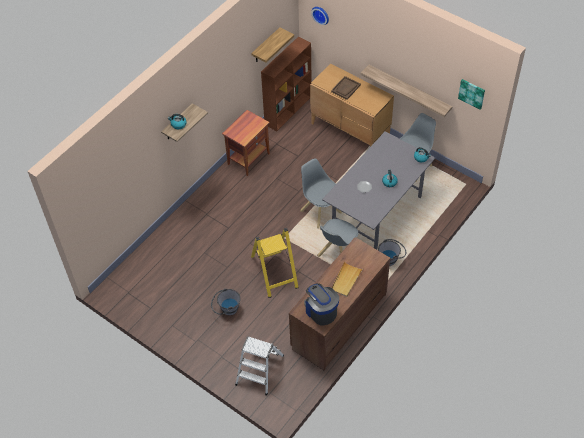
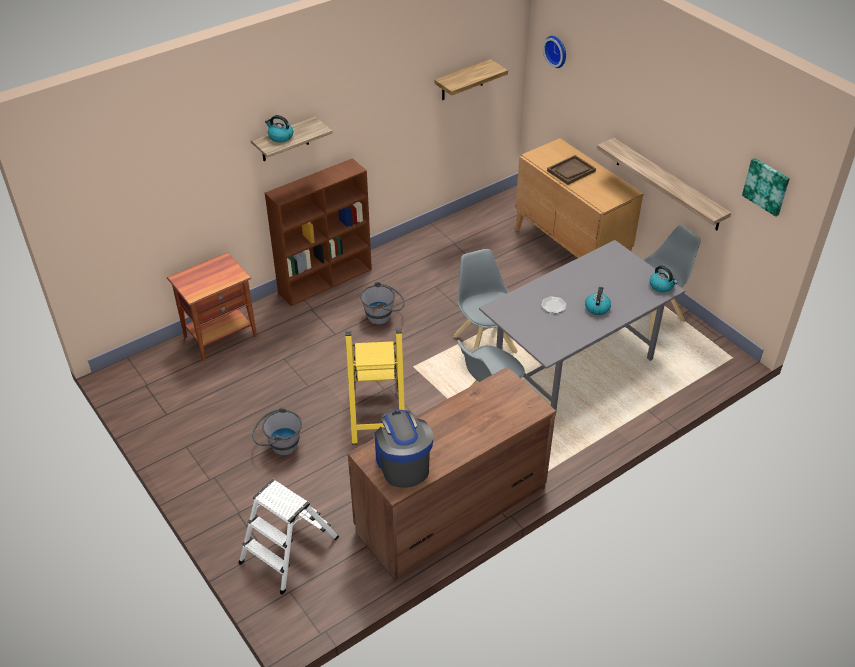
camera: 15 degrees right, 10 degrees down
nightstand [222,110,270,176] -> nightstand moved to [167,252,257,361]
brown bookcase [261,37,312,131] -> brown bookcase moved to [265,158,372,306]
beige tray [332,261,362,297] -> none
grey bucket [378,239,406,266] -> grey bucket moved to [360,282,405,325]

